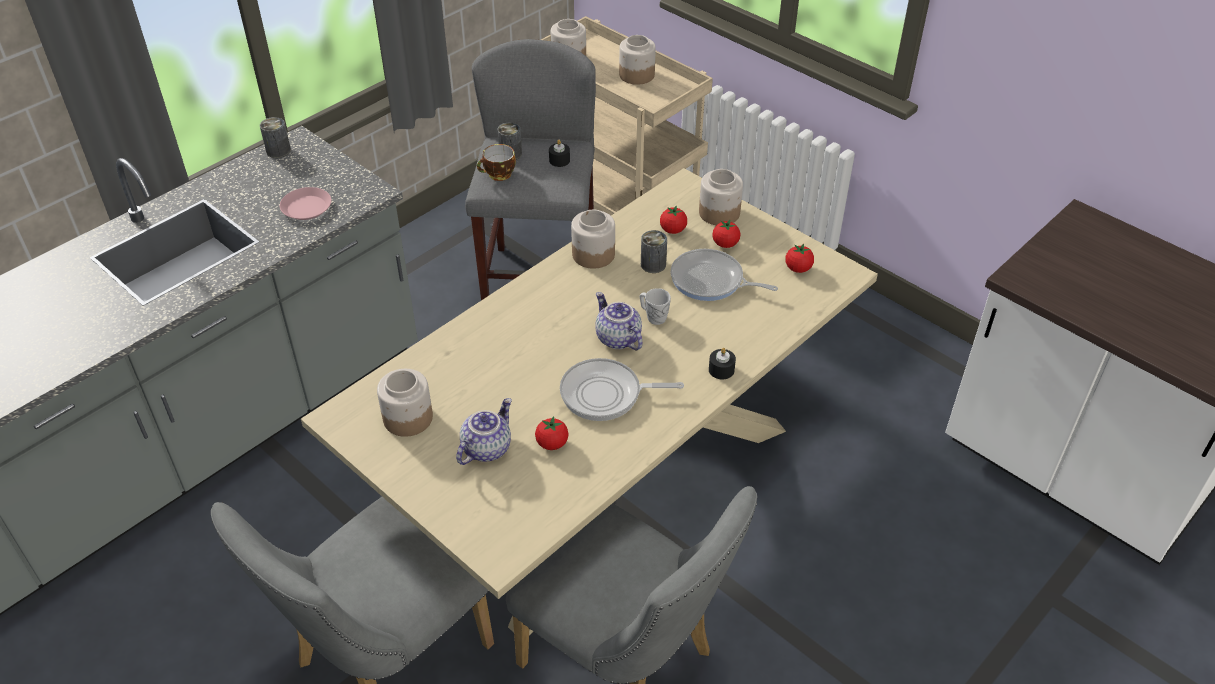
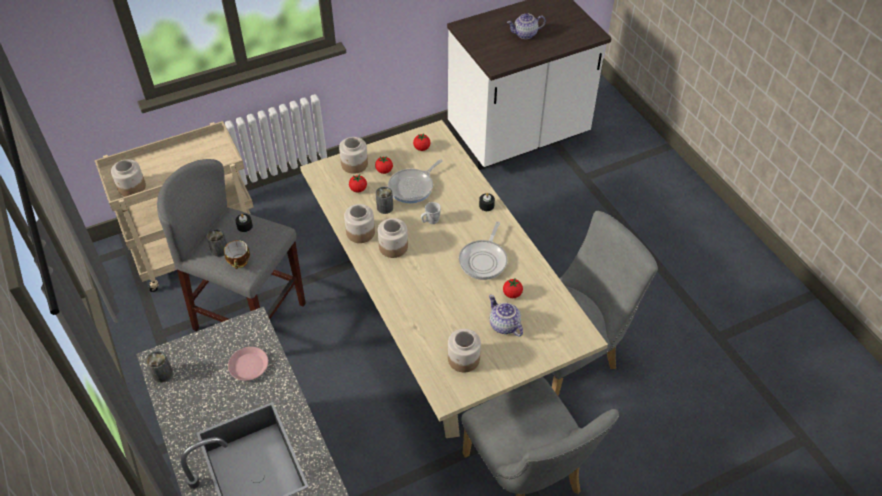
camera: 70 degrees left, 5 degrees up
teapot [595,292,643,350] -> teapot moved to [507,14,546,39]
jar [619,35,656,85] -> jar moved to [378,218,408,258]

